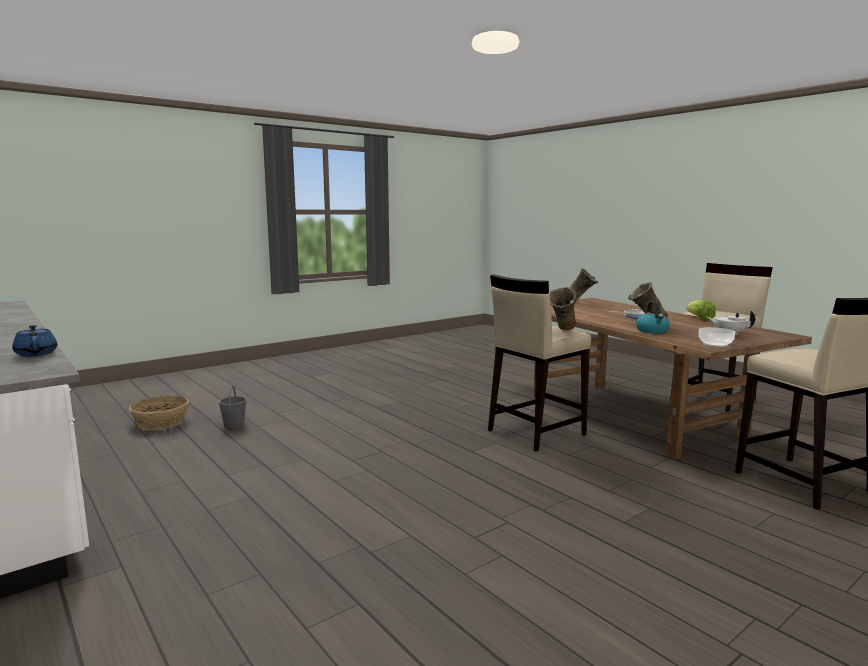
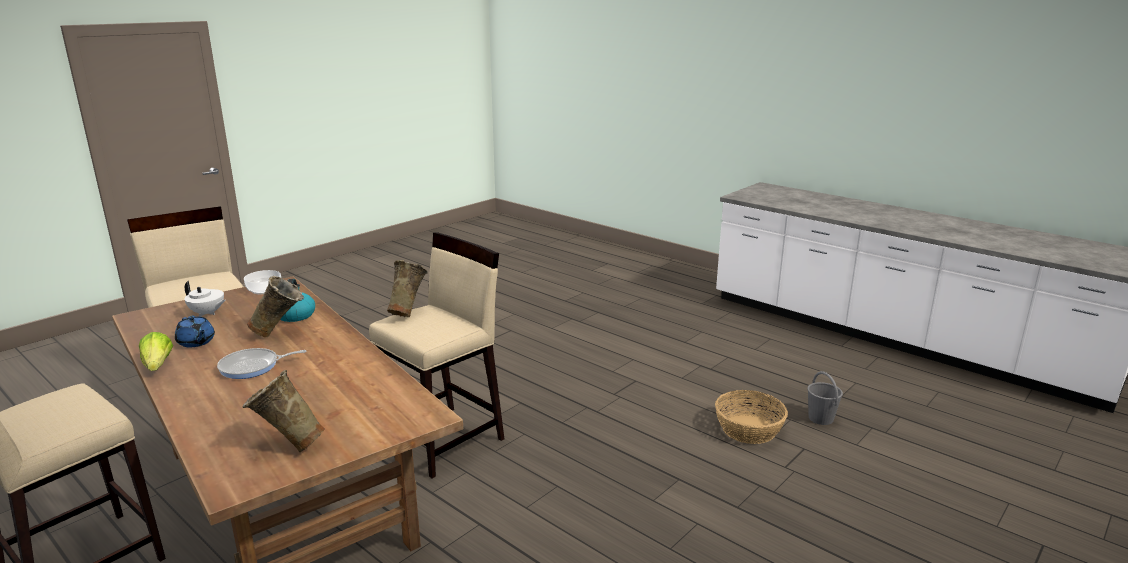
camera: 170 degrees right, 10 degrees up
blue teapot [12,325,57,357] -> blue teapot moved to [175,316,215,347]
basket [129,396,189,430] -> basket moved to [715,390,788,444]

